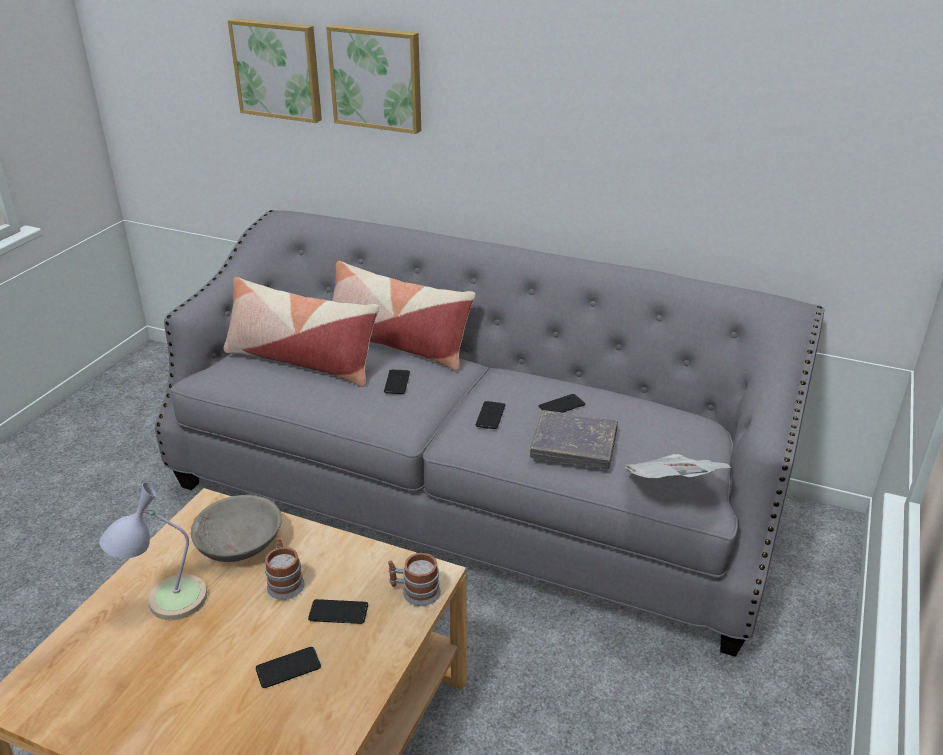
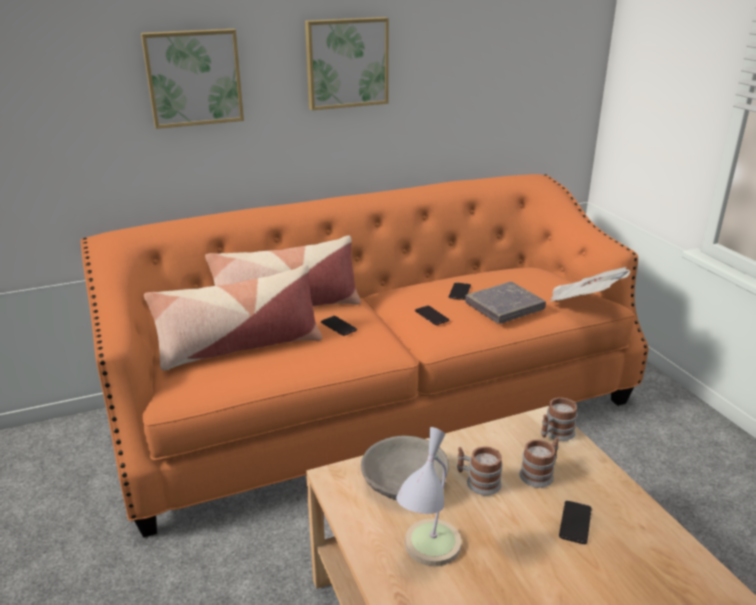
camera: 45 degrees left, 5 degrees down
grey sofa [155,210,825,657] -> orange sofa [81,174,648,537]
picture [228,18,322,123] -> picture moved to [305,17,389,110]
phone [308,599,368,624] -> mug [519,437,559,488]

